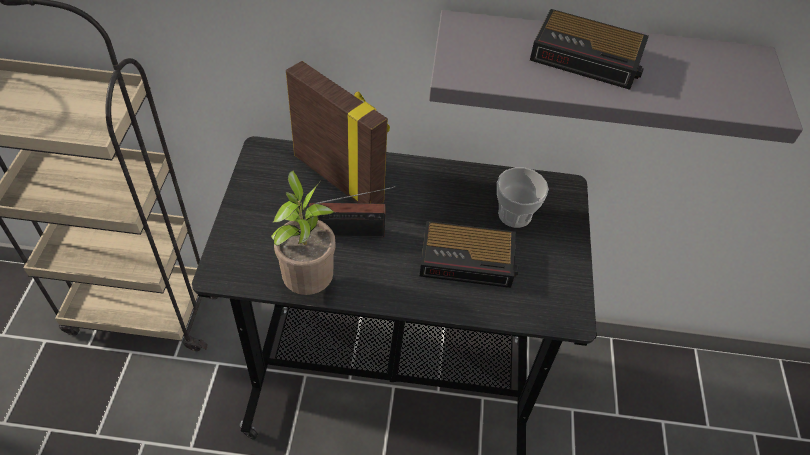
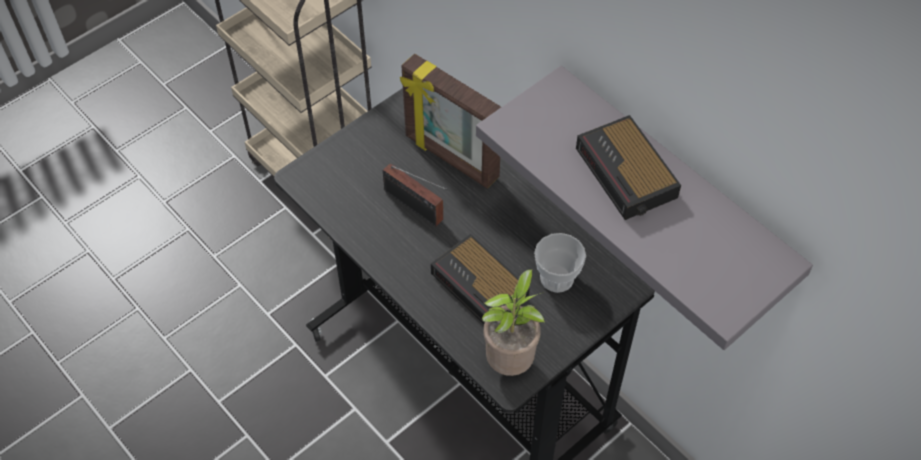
camera: 45 degrees right, 5 degrees up
potted plant [271,170,336,295] -> potted plant moved to [482,269,545,376]
picture frame [286,61,390,204] -> picture frame turned 135 degrees clockwise [400,54,501,189]

